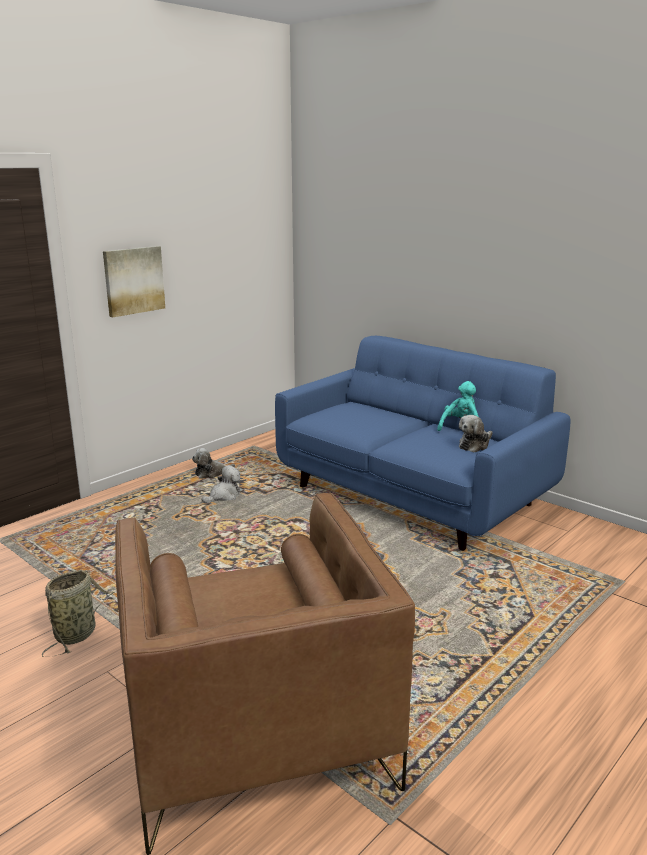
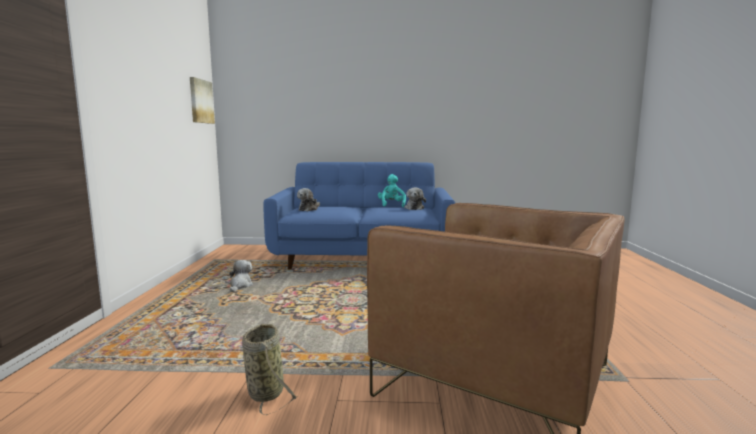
camera: 40 degrees left, 10 degrees down
picture [103,246,165,317] -> picture moved to [190,77,215,124]
plush toy [192,448,235,479] -> plush toy moved to [297,188,320,211]

